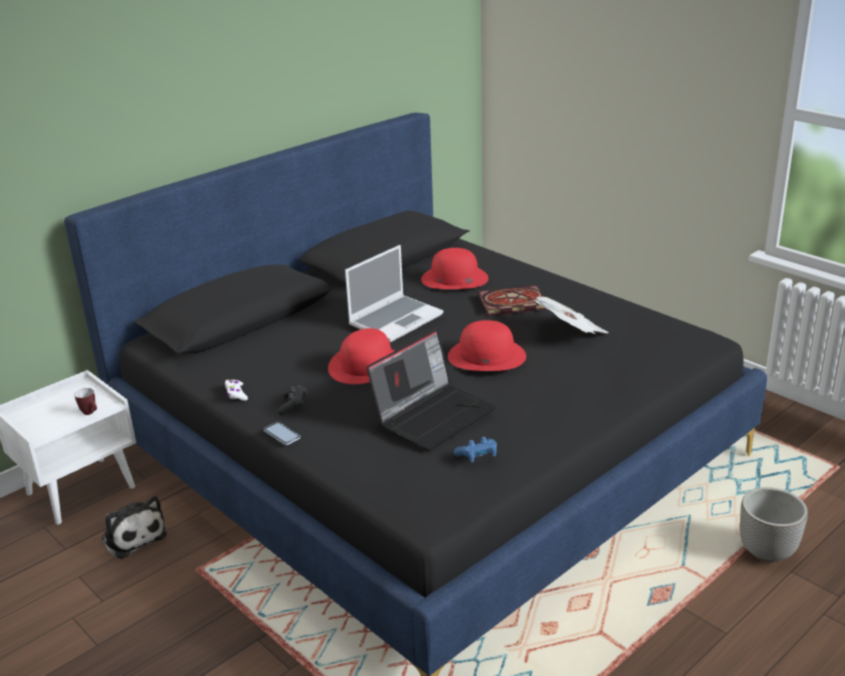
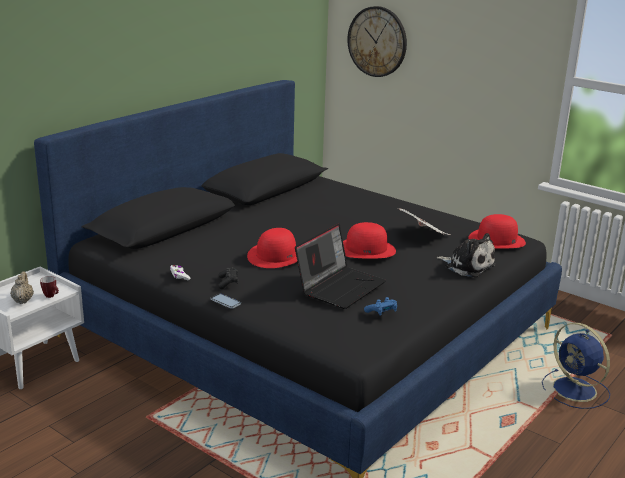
camera: 10 degrees left, 5 degrees down
plush toy [102,496,167,559] -> plush toy moved to [437,233,496,277]
laptop [345,245,443,342] -> none
red hat [421,248,488,289] -> red hat moved to [468,214,526,249]
book [478,285,547,315] -> none
planter [740,487,808,562] -> blue fan [542,322,610,409]
none -> beige teapot [10,271,34,304]
none -> wall clock [347,6,407,77]

